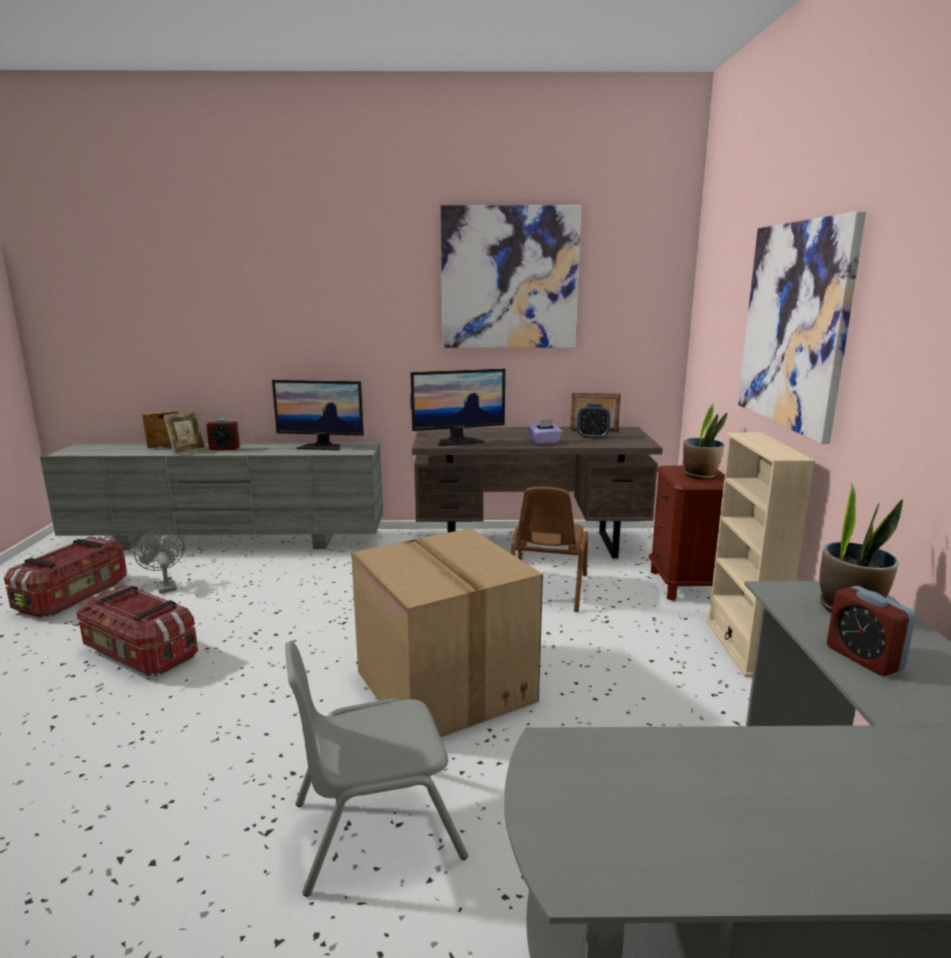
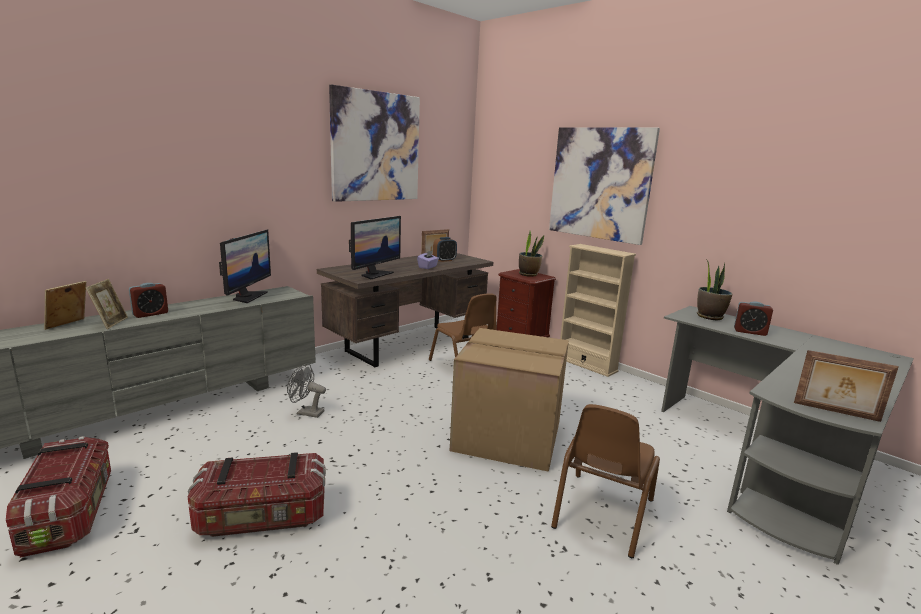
camera: 45 degrees left, 0 degrees up
grey fan [134,530,184,594] -> grey fan moved to [287,363,326,418]
monitor [272,380,364,450] -> monitor turned 45 degrees counterclockwise [219,230,271,303]
grey chair [285,641,468,897] -> brown chair [551,404,660,558]
none -> picture frame [794,350,899,422]

